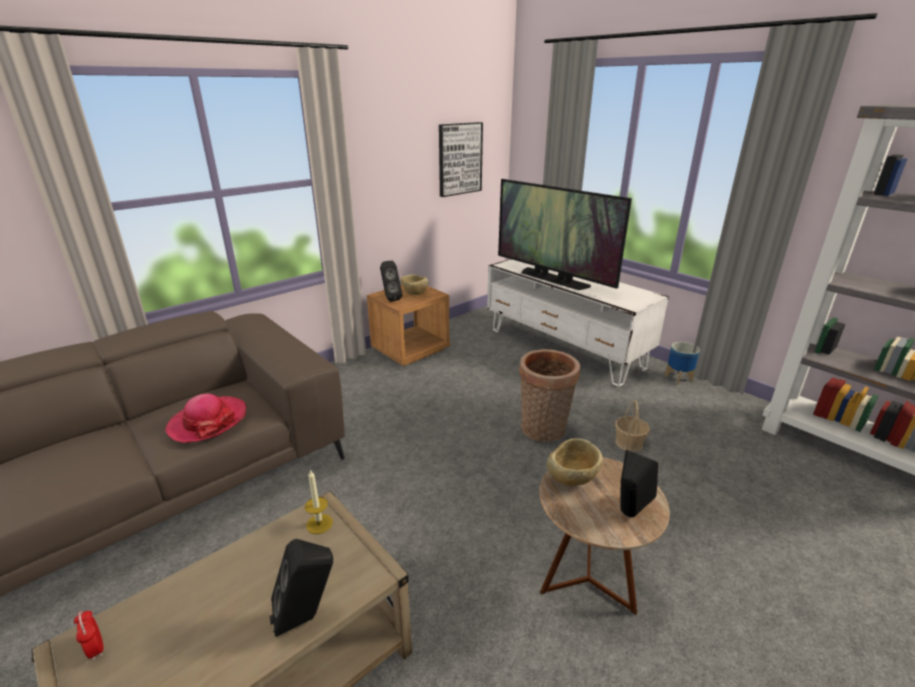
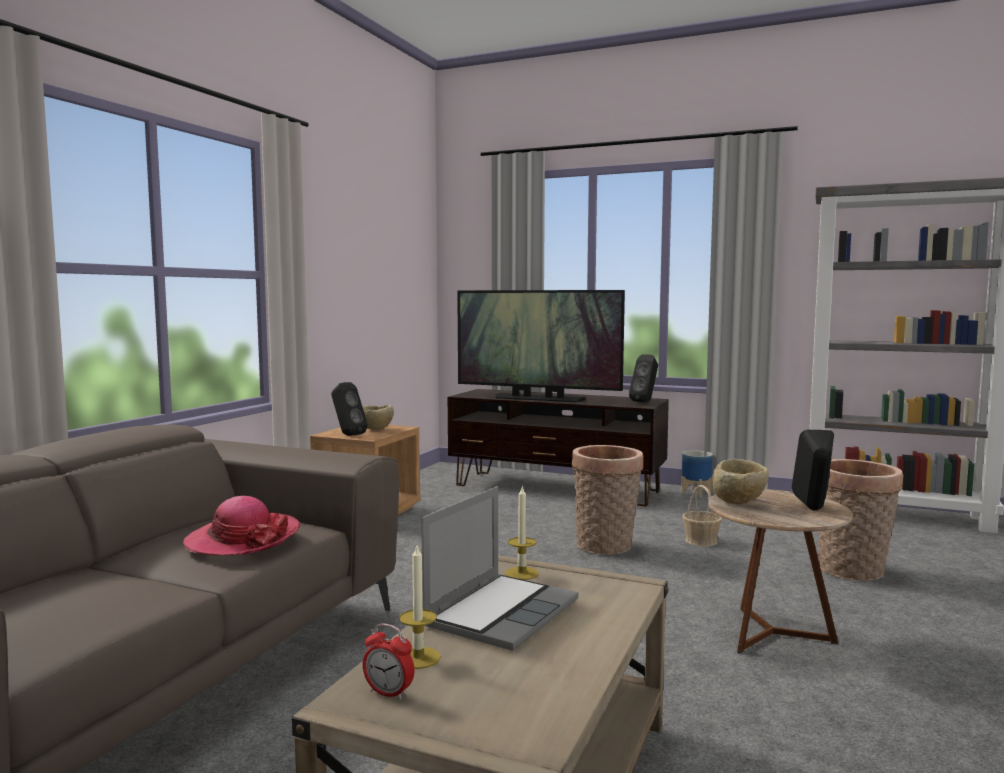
camera: 25 degrees left, 20 degrees down
black speaker [270,539,333,637] -> black speaker moved to [629,355,658,403]
picture [439,122,483,197] -> none
white tv stand [487,259,669,387] -> brown tv stand [448,389,669,506]
none -> candle [399,546,441,669]
none -> laptop [421,486,578,651]
none -> basket [818,459,903,581]

